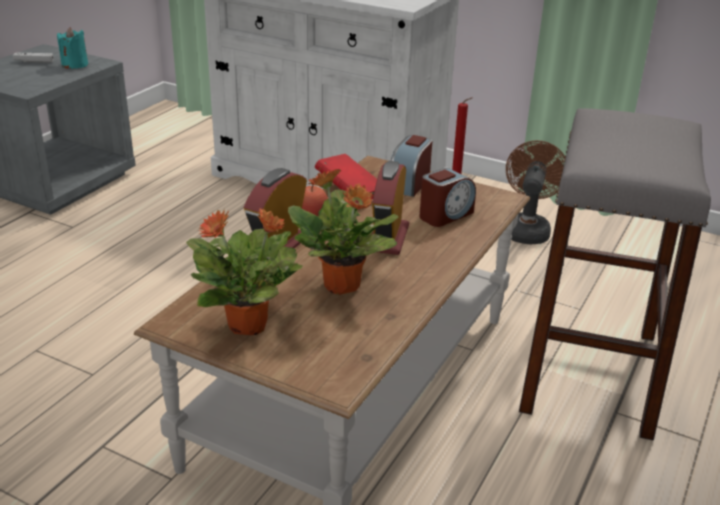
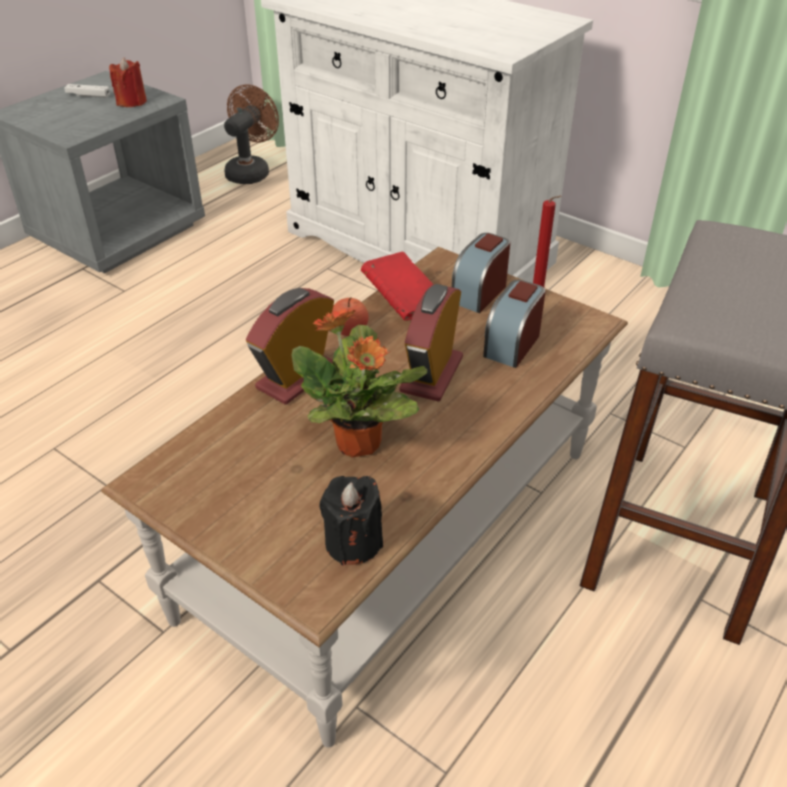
camera: 10 degrees right, 10 degrees up
turquoise candle [57,27,88,69] -> red candle [109,57,147,107]
potted plant [186,208,303,335] -> none
alarm clock [419,168,476,227] -> alarm clock turned 150 degrees clockwise [483,280,546,368]
brown fan [506,140,566,245] -> brown fan moved to [224,84,279,184]
none -> black candle [319,476,383,566]

